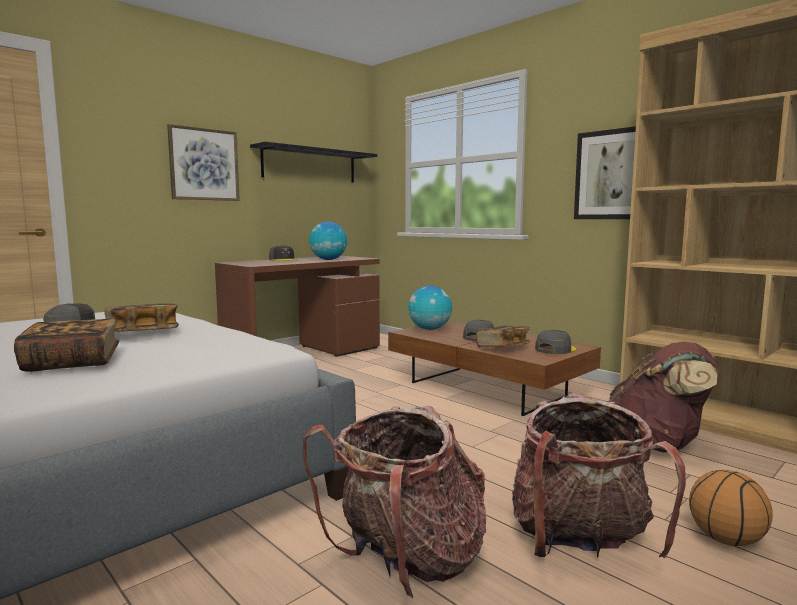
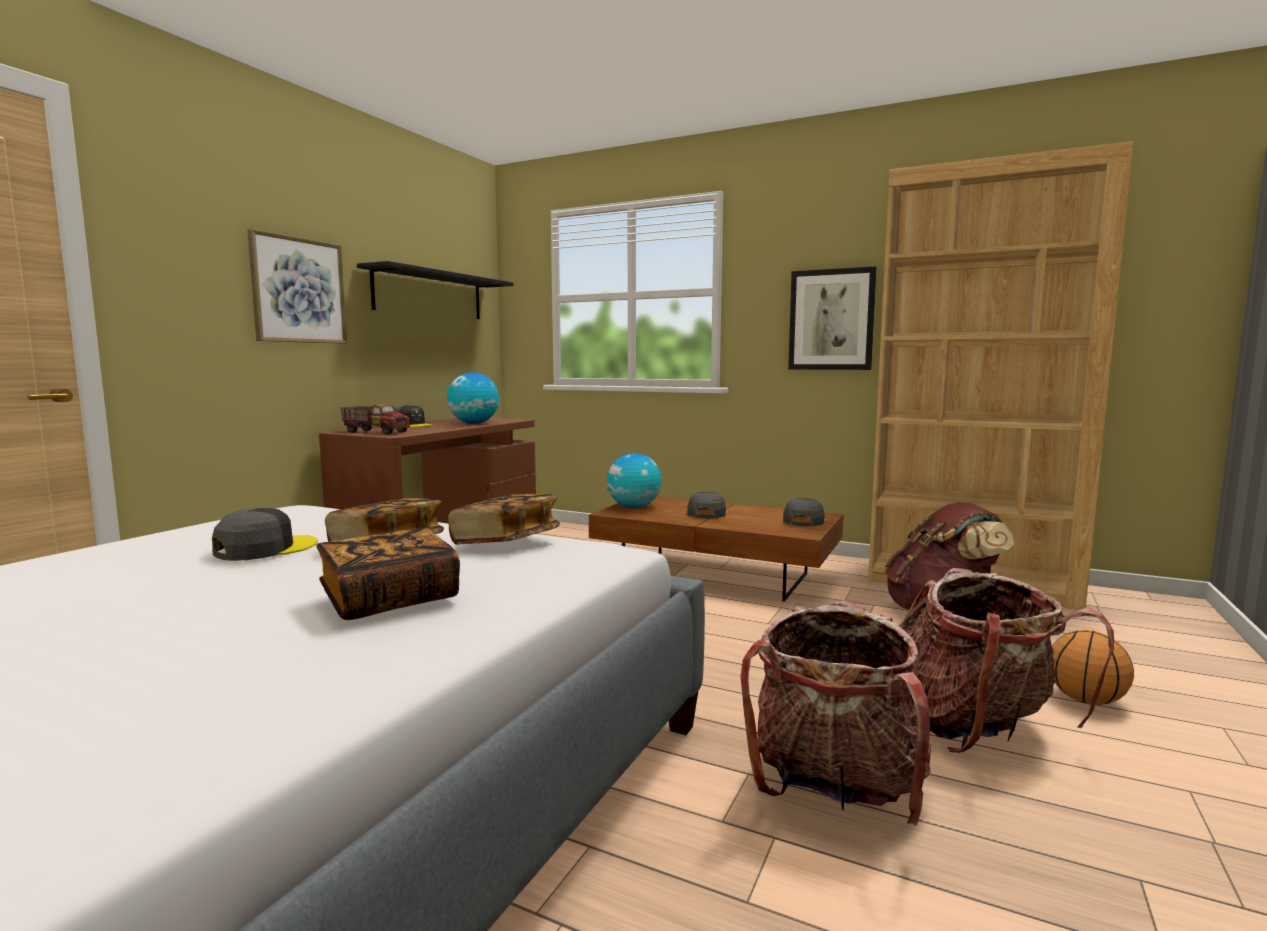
camera: 20 degrees left, 0 degrees up
book [476,325,530,348] -> book moved to [448,494,560,544]
none -> toy truck [340,404,410,435]

